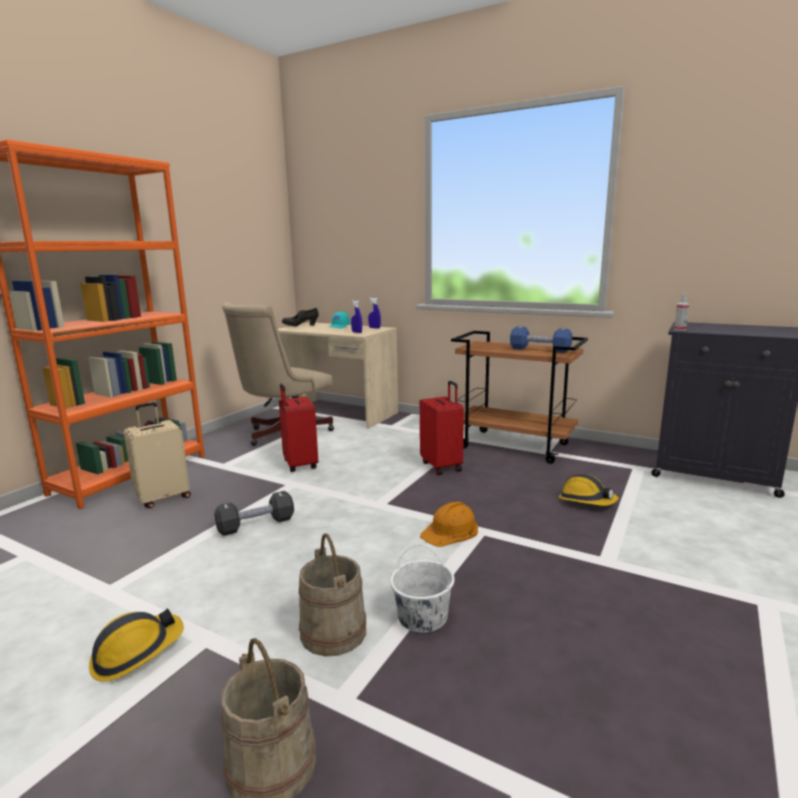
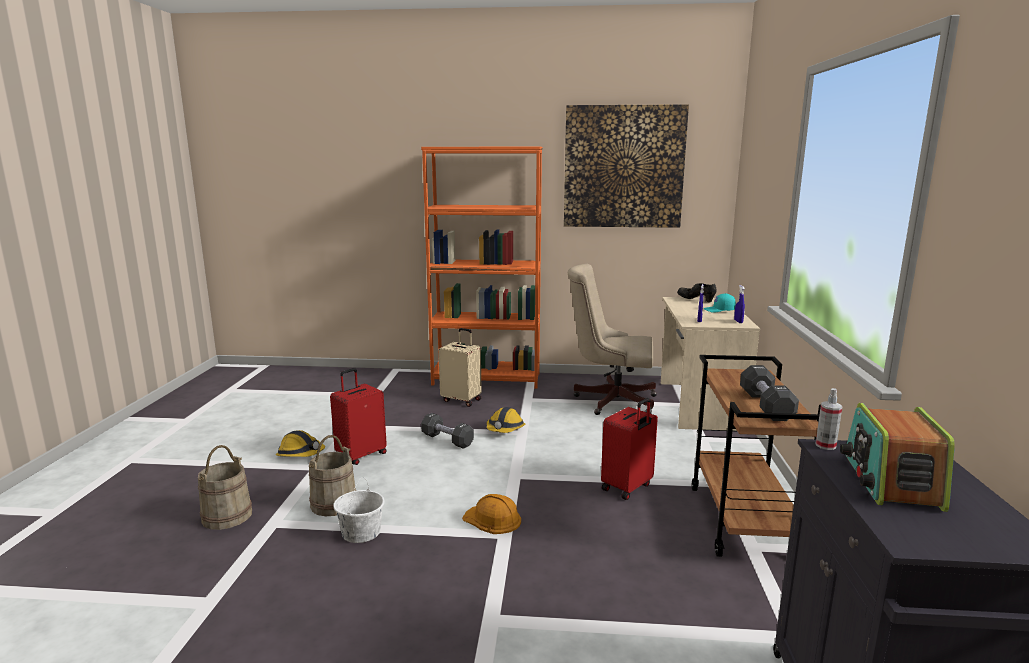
camera: 65 degrees right, 0 degrees up
red suitcase [279,383,318,472] -> red suitcase moved to [330,368,387,465]
blue dumbbell [510,327,572,353] -> black dumbbell [740,365,799,421]
hard hat [559,474,619,506] -> hard hat moved to [487,407,525,433]
none -> picture [564,104,689,228]
none -> radio [840,403,955,512]

